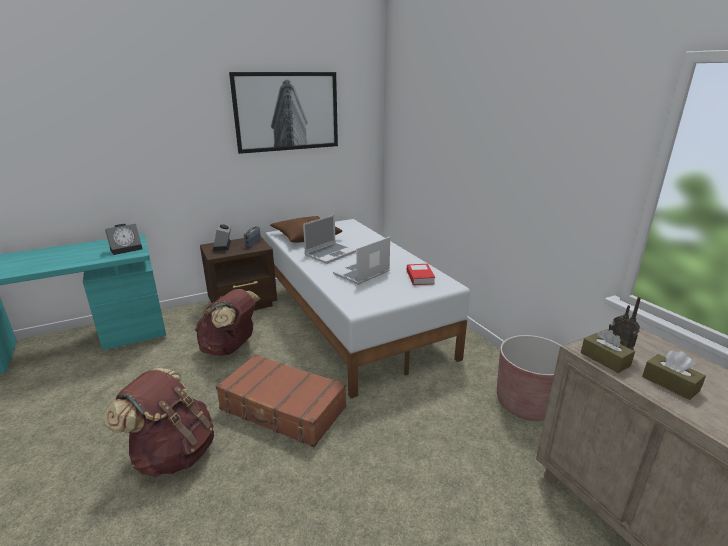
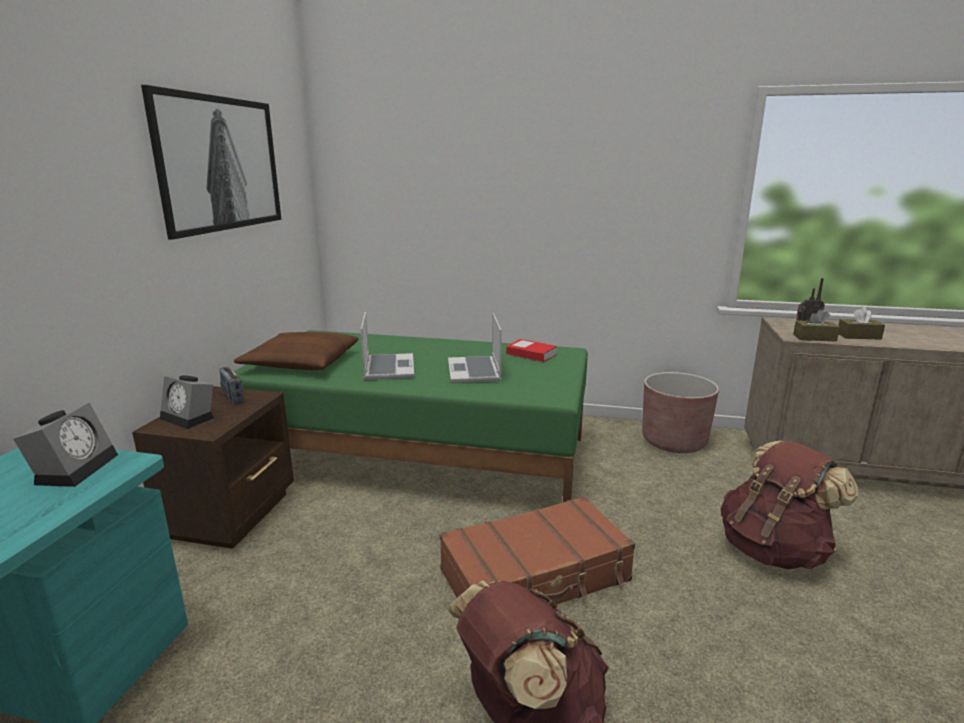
camera: 50 degrees left, 5 degrees down
brown backpack [195,289,260,356] -> brown backpack moved to [721,440,858,569]
white bed [265,219,470,398] -> green bed [220,330,588,502]

